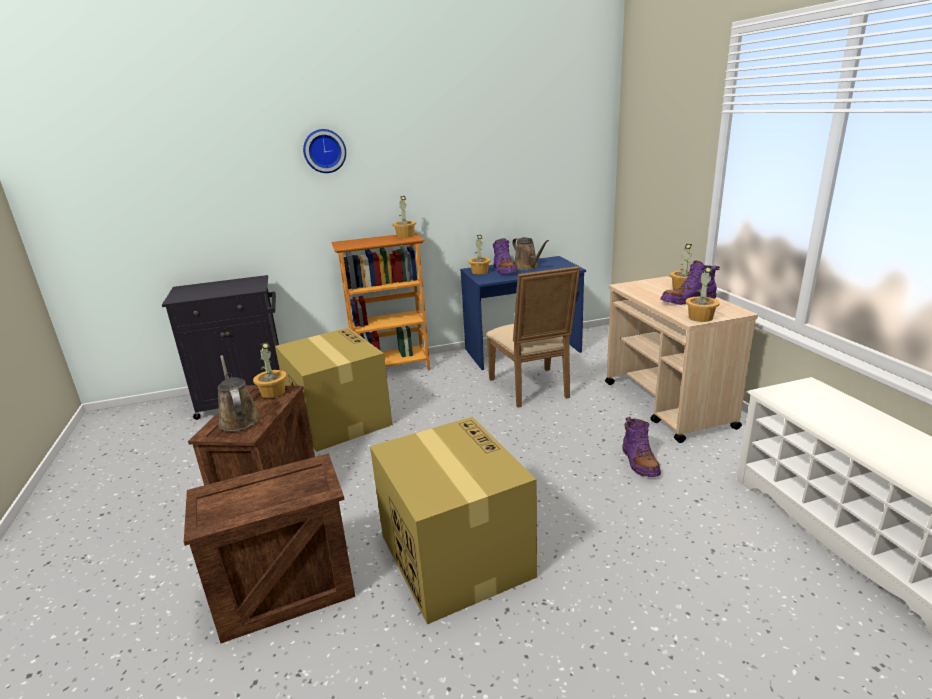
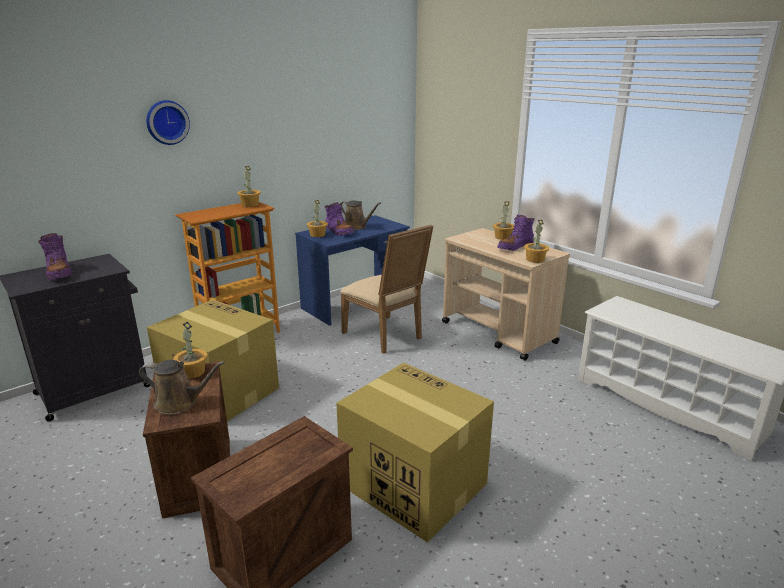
camera: 25 degrees left, 0 degrees up
brown watering can [218,355,260,431] -> brown watering can turned 150 degrees clockwise [139,360,225,415]
purple boot [622,416,661,477] -> purple boot moved to [38,233,72,280]

